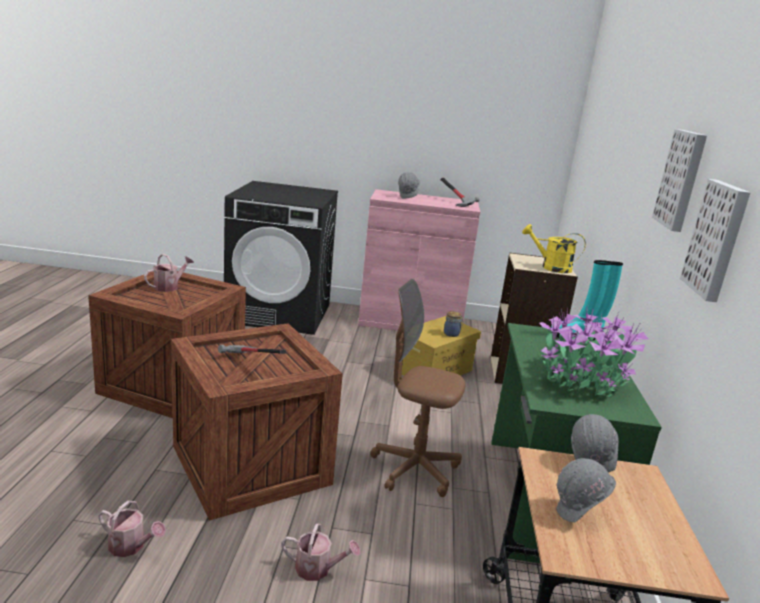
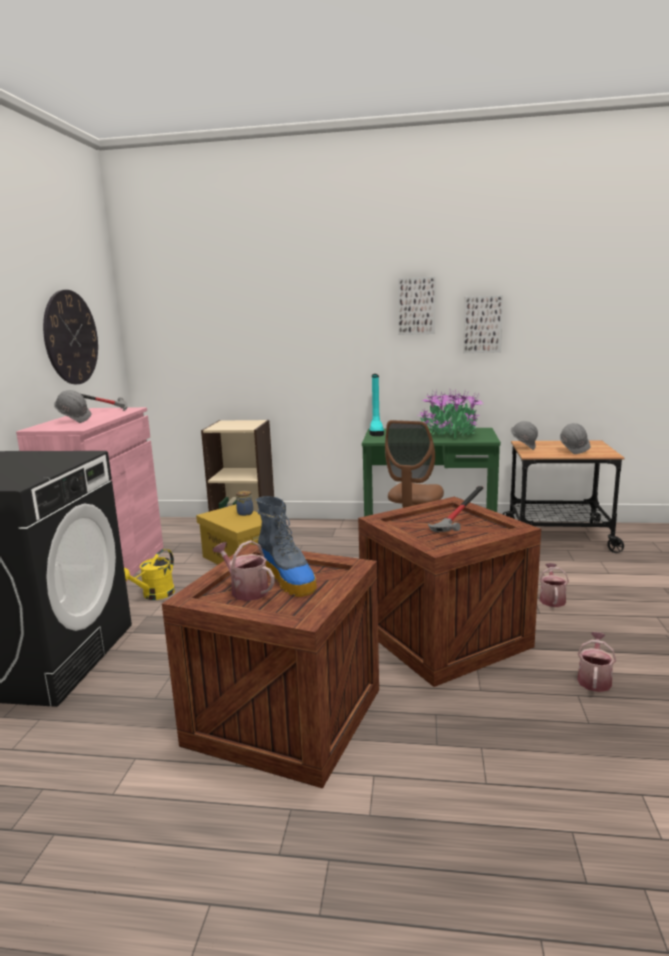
camera: 85 degrees left, 5 degrees down
yellow watering can [522,224,586,273] -> yellow watering can moved to [124,549,175,600]
none -> wall clock [43,290,98,384]
none -> boot [256,496,317,597]

